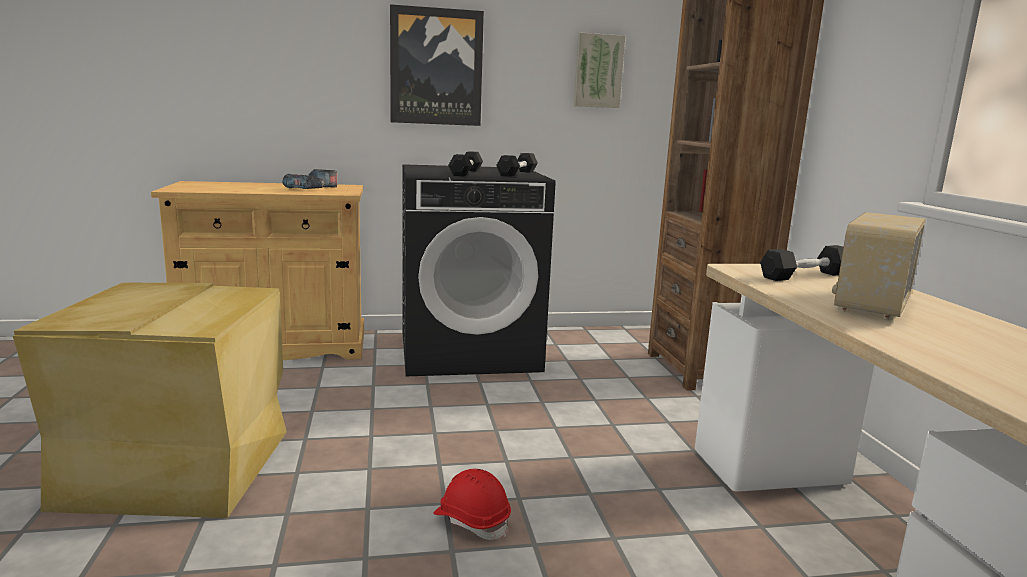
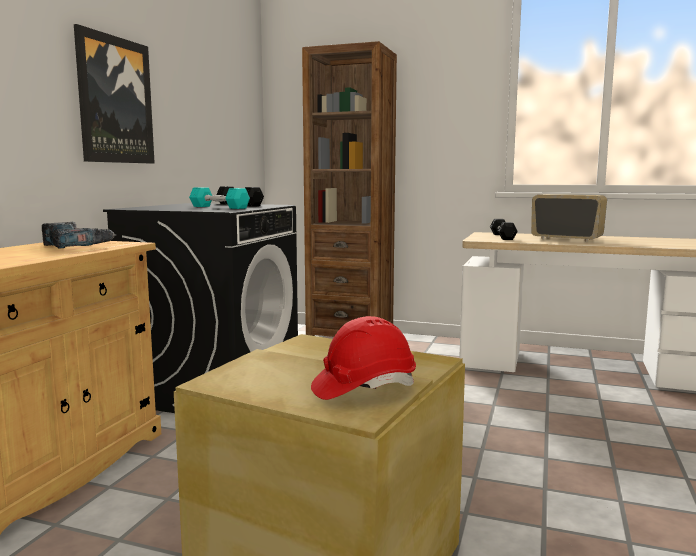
camera: 60 degrees left, 5 degrees down
red hard hat [433,469,511,540] -> red hard hat moved to [311,316,416,400]
black dumbbell [448,151,483,176] -> turquoise dumbbell [189,187,250,209]
picture [573,33,625,108] -> none
radio [832,212,926,319] -> radio turned 150 degrees clockwise [531,194,607,242]

